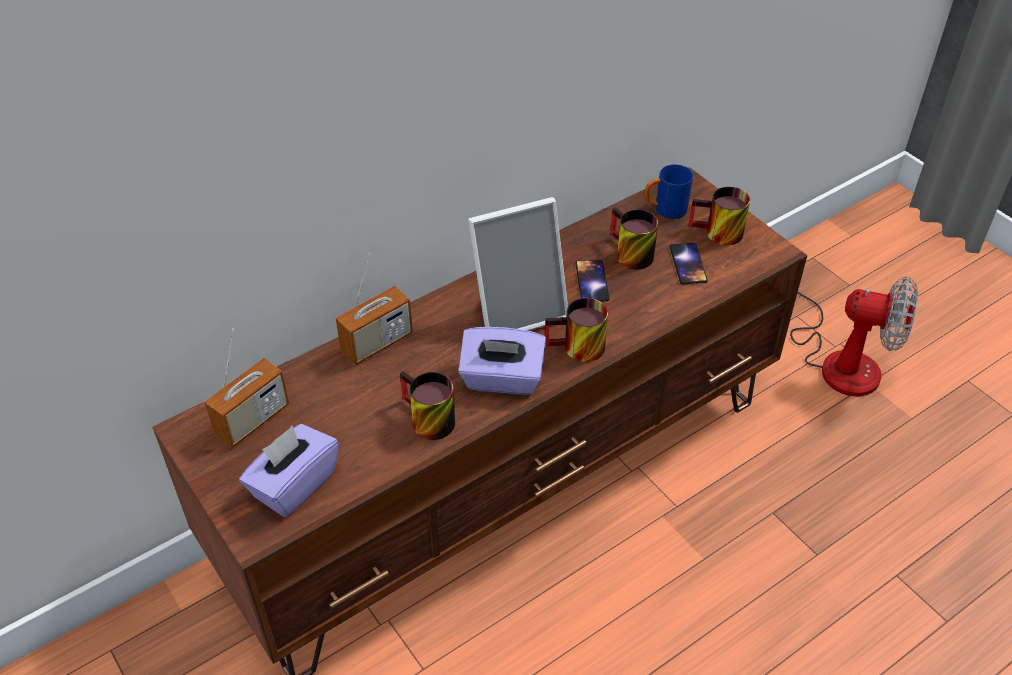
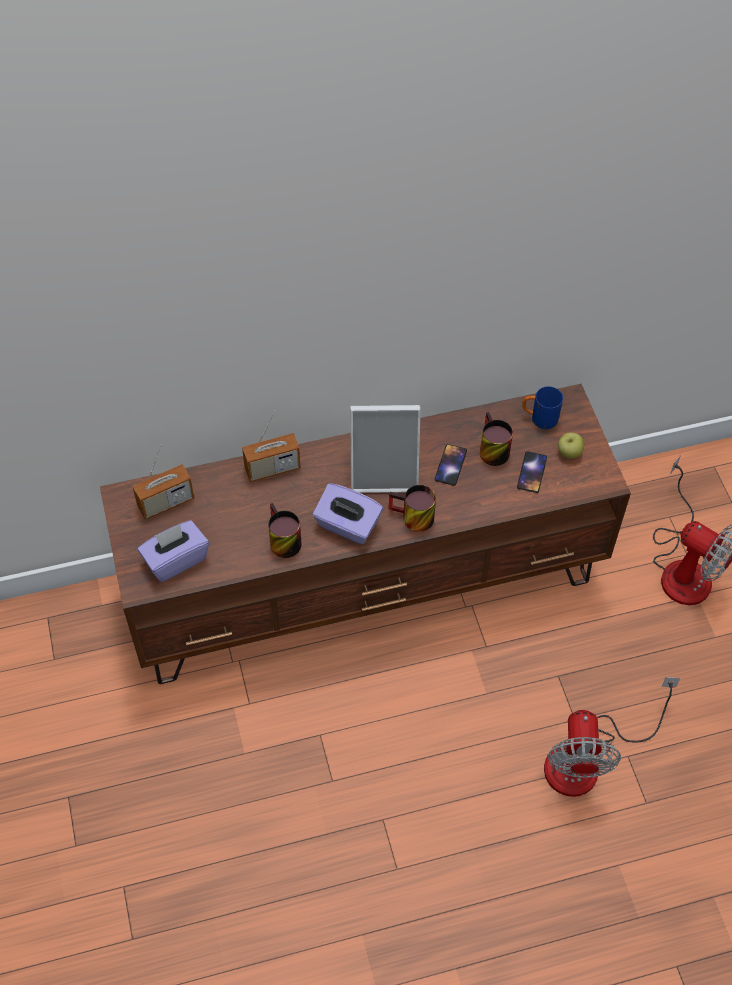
camera: 20 degrees right, 10 degrees up
mug [688,187,750,245] -> apple [558,433,584,458]
none -> fan [544,677,680,797]

